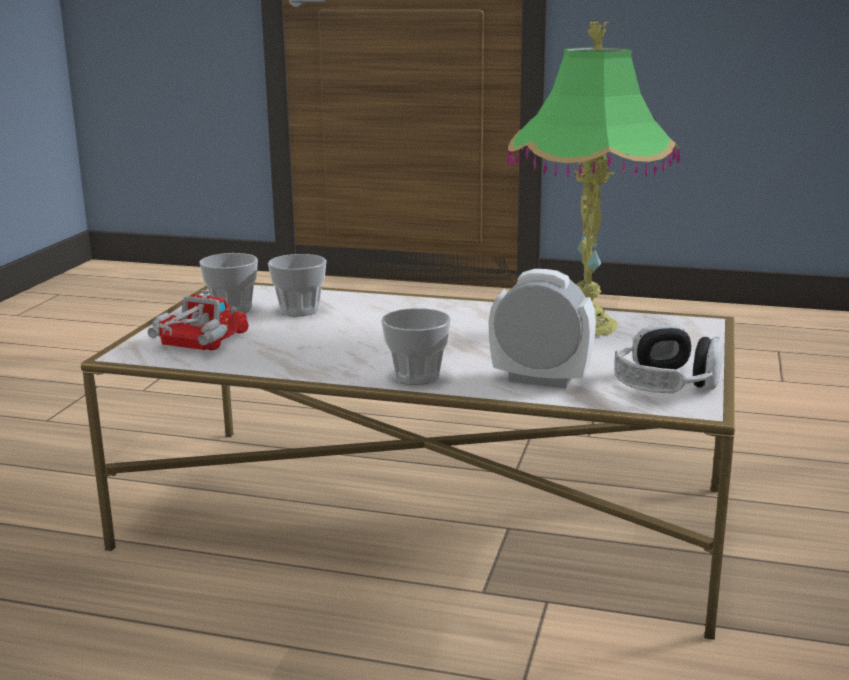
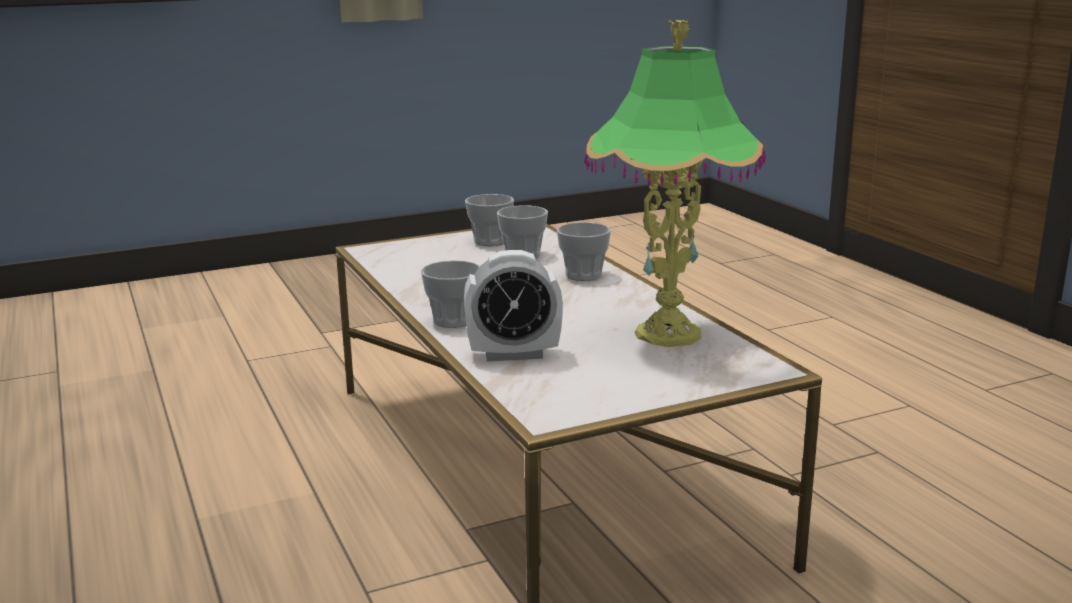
camera: 50 degrees right, 0 degrees up
toy truck [148,290,249,350] -> none
alarm clock [489,269,596,388] -> alarm clock turned 105 degrees clockwise [464,250,563,361]
headphones [614,324,723,393] -> none
none -> cup [557,222,611,281]

